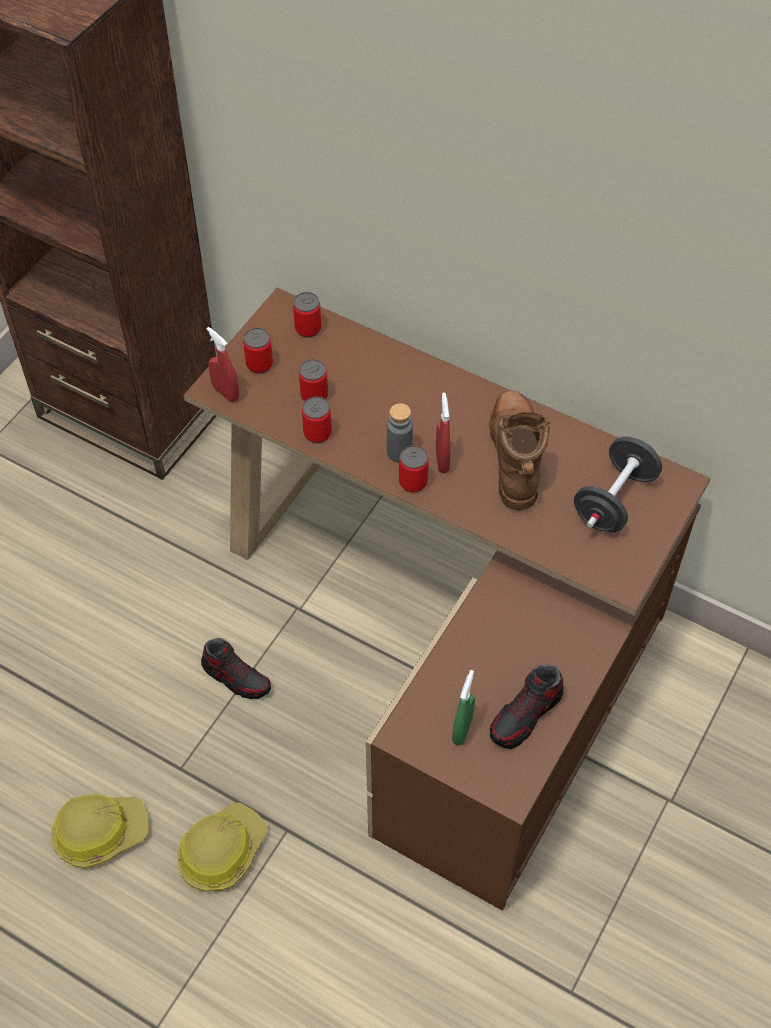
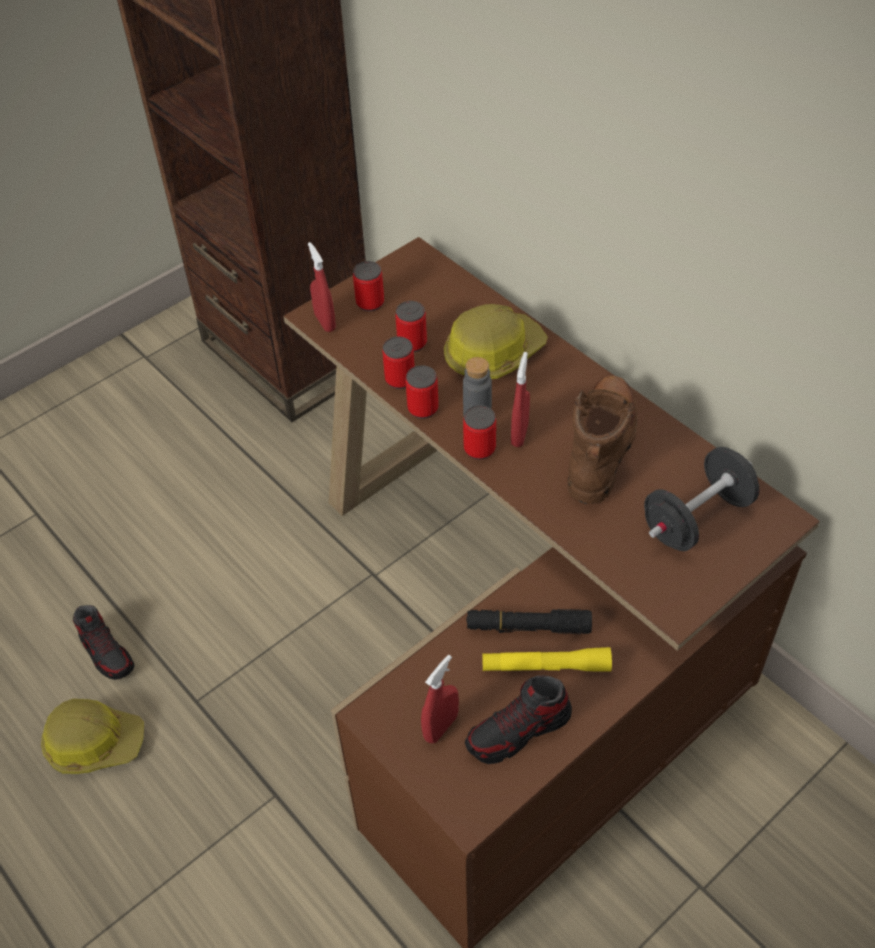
camera: 20 degrees right, 5 degrees down
hard hat [177,803,267,892] -> hard hat moved to [444,304,548,379]
shoe [201,638,271,699] -> shoe moved to [73,605,135,680]
can [293,292,321,338] -> can moved to [406,365,439,419]
green spray bottle [452,670,475,745] -> red spray bottle [421,655,459,743]
none -> black flashlight [466,609,592,634]
none -> yellow flashlight [482,647,612,671]

